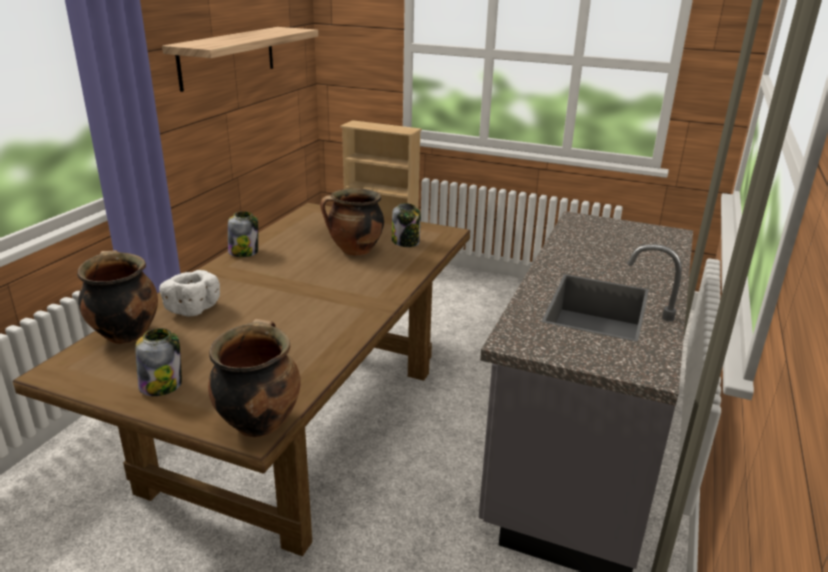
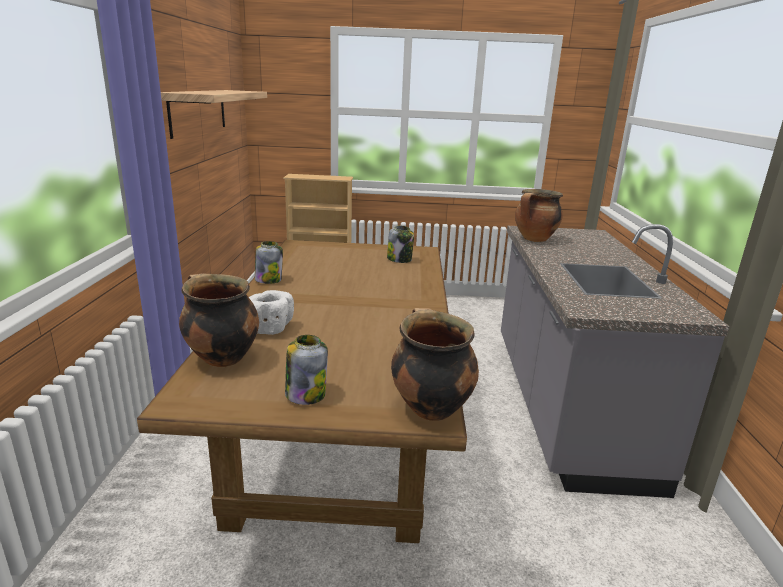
camera: 20 degrees left, 5 degrees down
cooking pot [320,188,384,256] -> cooking pot moved to [515,189,563,242]

